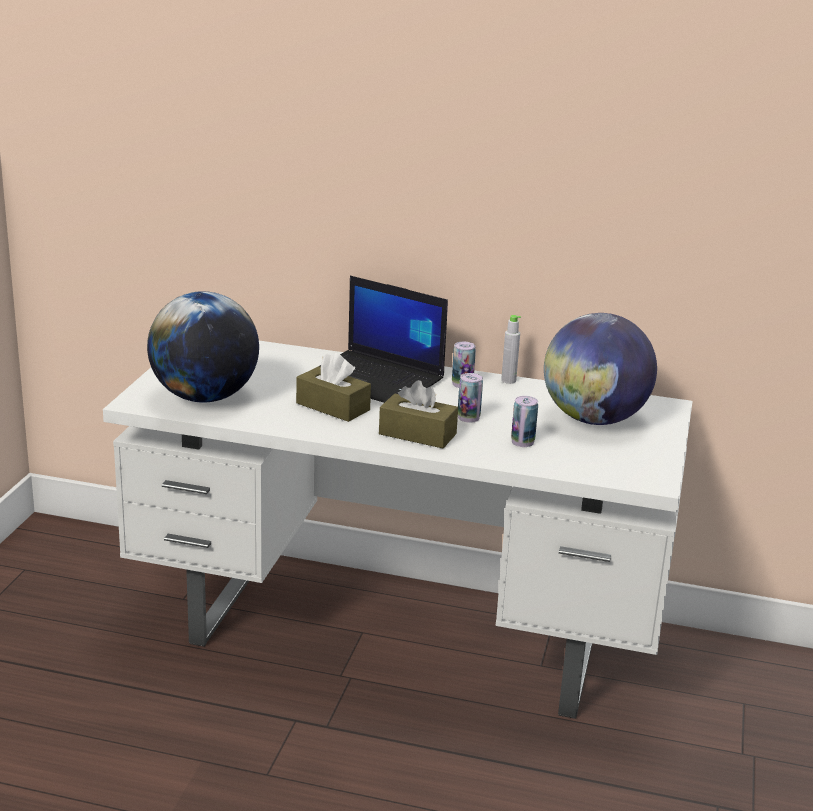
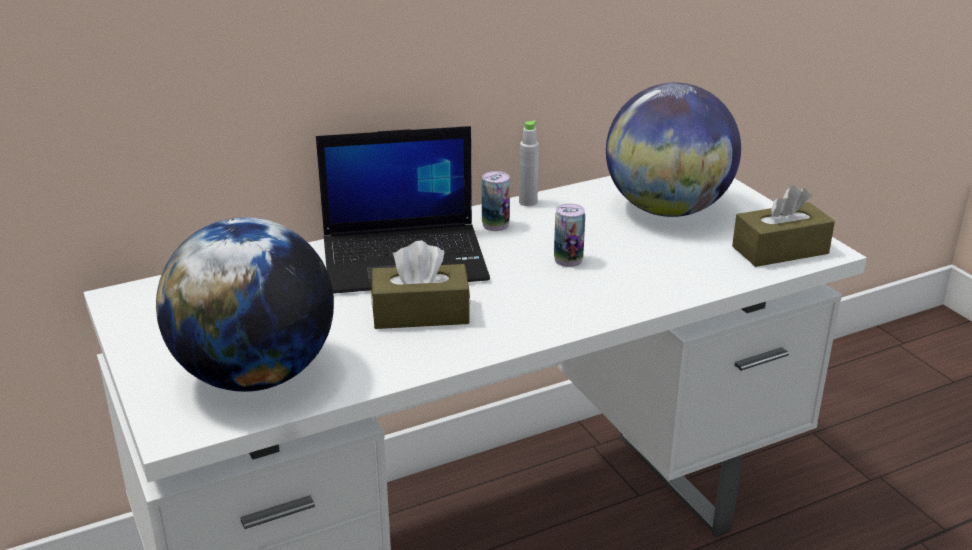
camera: 40 degrees left, 5 degrees up
brown tissue box [379,380,458,448] -> brown tissue box moved to [732,185,835,267]
can [511,396,538,447] -> none

